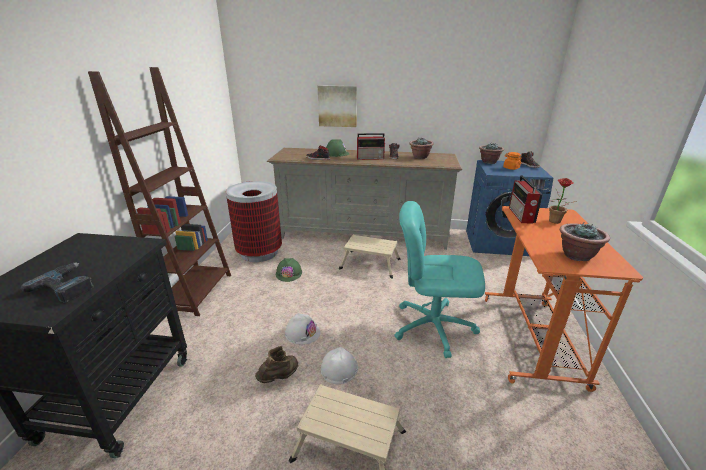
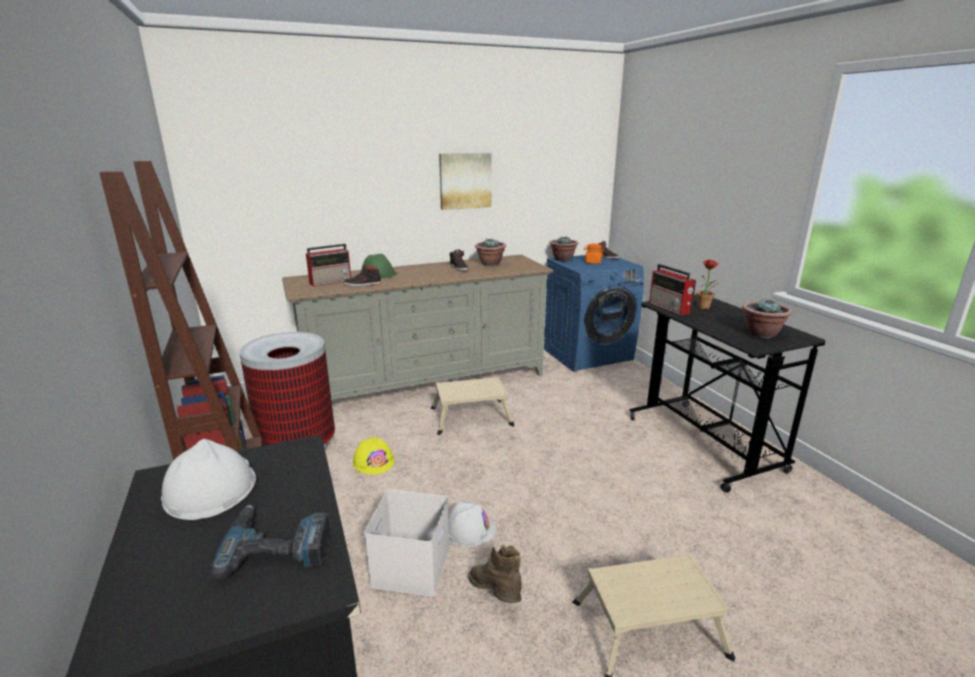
camera: 30 degrees left, 5 degrees down
brown boot [255,346,298,383] -> brown boot turned 45 degrees counterclockwise [468,545,522,603]
green hard hat [276,258,302,282] -> yellow hard hat [353,437,395,475]
picture [318,85,357,127] -> picture moved to [439,153,491,210]
white hard hat [321,347,358,384] -> white hard hat moved to [161,439,256,520]
radio [357,133,386,160] -> radio moved to [306,244,351,286]
turquoise office chair [394,201,485,358] -> none
orange desk [485,206,643,392] -> black desk [630,295,826,493]
none -> white storage box [364,489,450,597]

